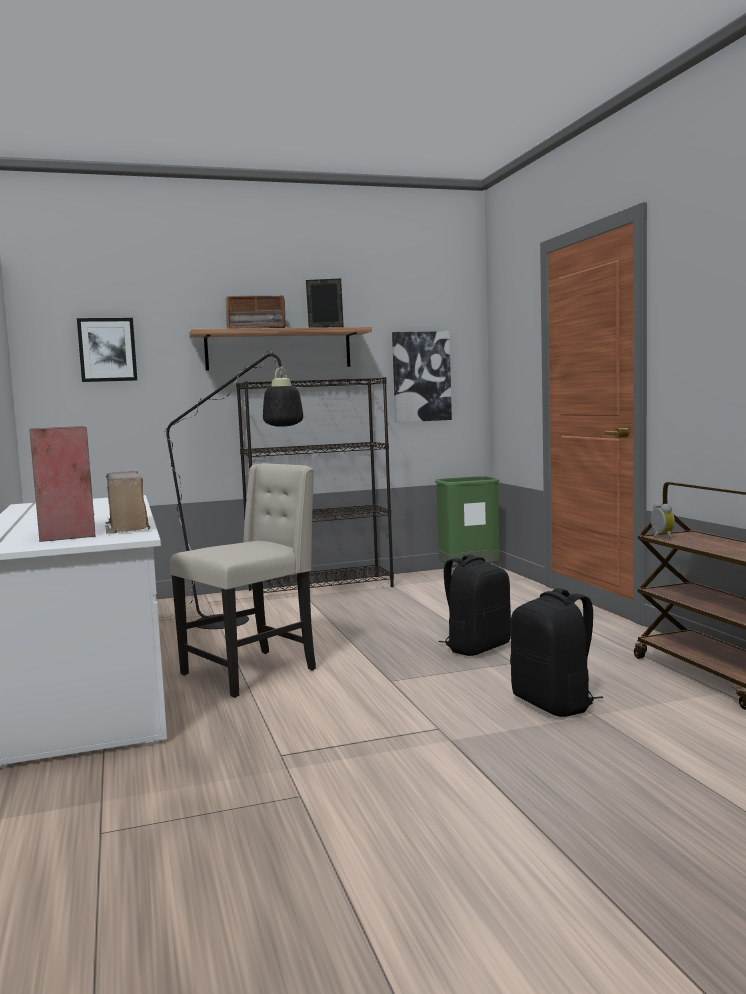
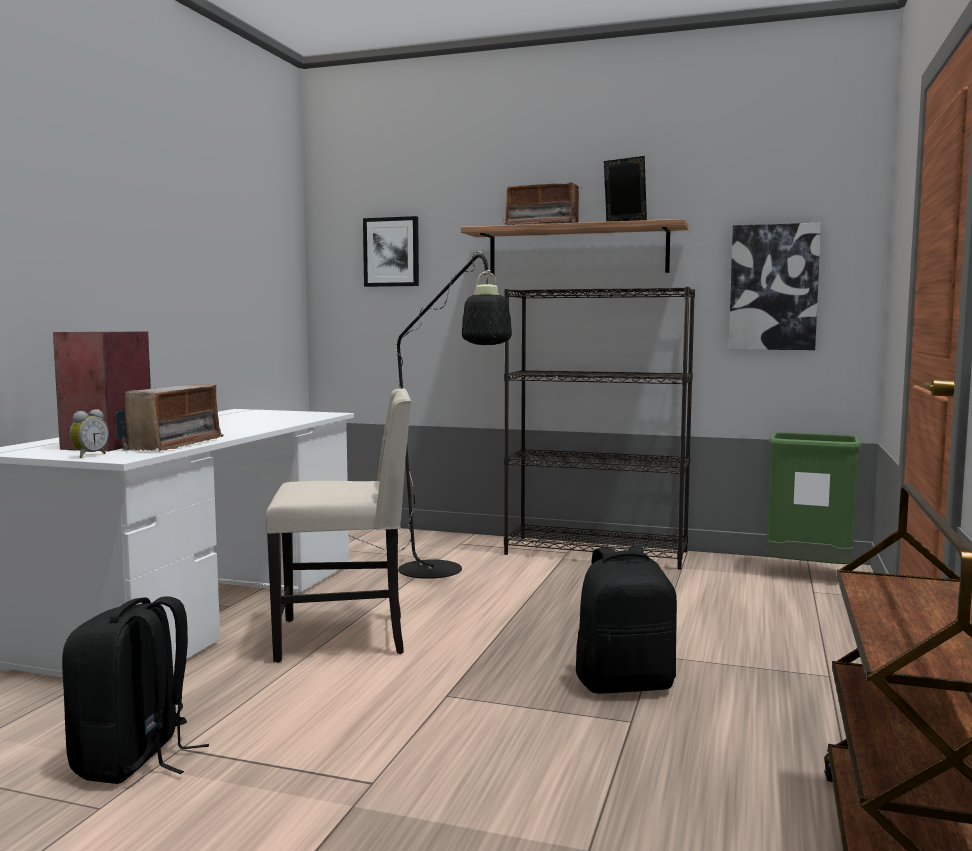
camera: 35 degrees right, 0 degrees up
black backpack [510,588,603,717] -> black backpack moved to [62,596,209,784]
alarm clock [651,502,675,538] -> alarm clock moved to [70,409,109,458]

